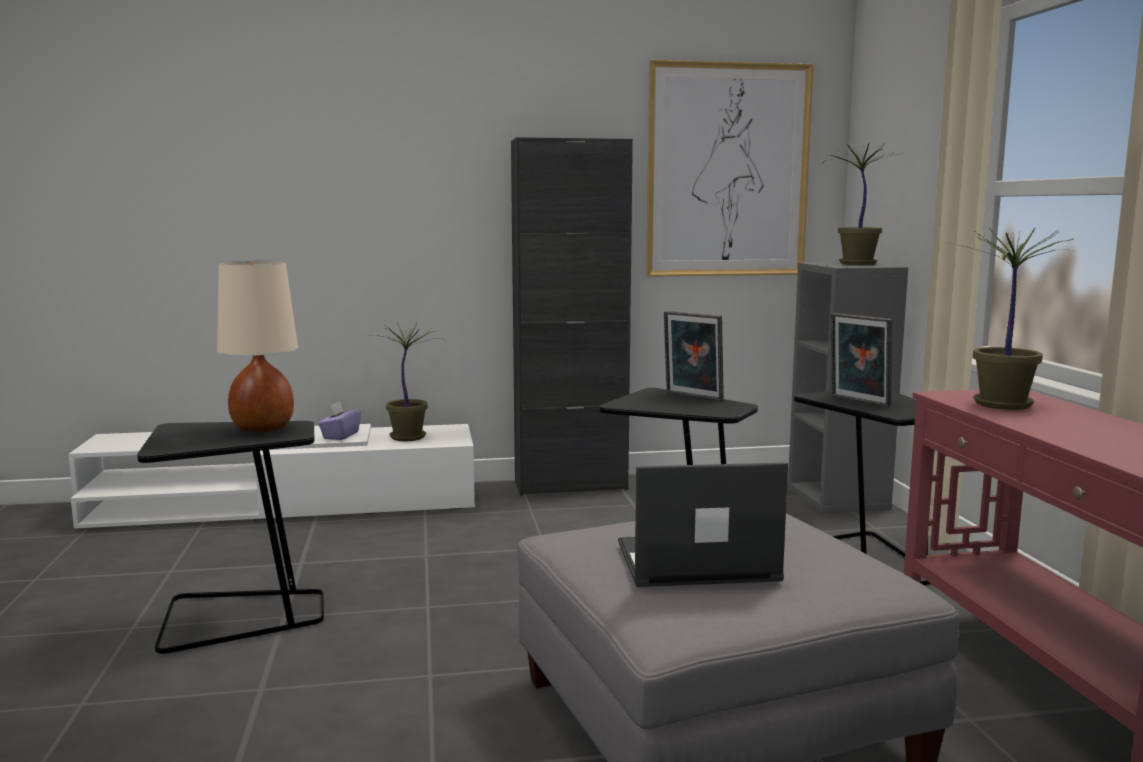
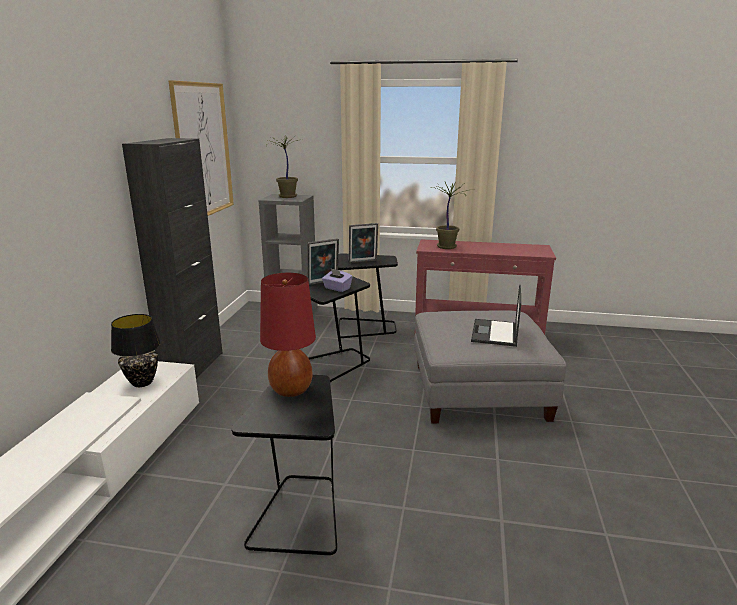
camera: 70 degrees left, 10 degrees up
beige table lamp [217,261,298,433] -> red table lamp [260,273,316,397]
purple tissue box [318,402,361,440] -> purple tissue box moved to [322,269,353,292]
potted plant [372,322,446,441] -> black table lamp [111,314,161,387]

